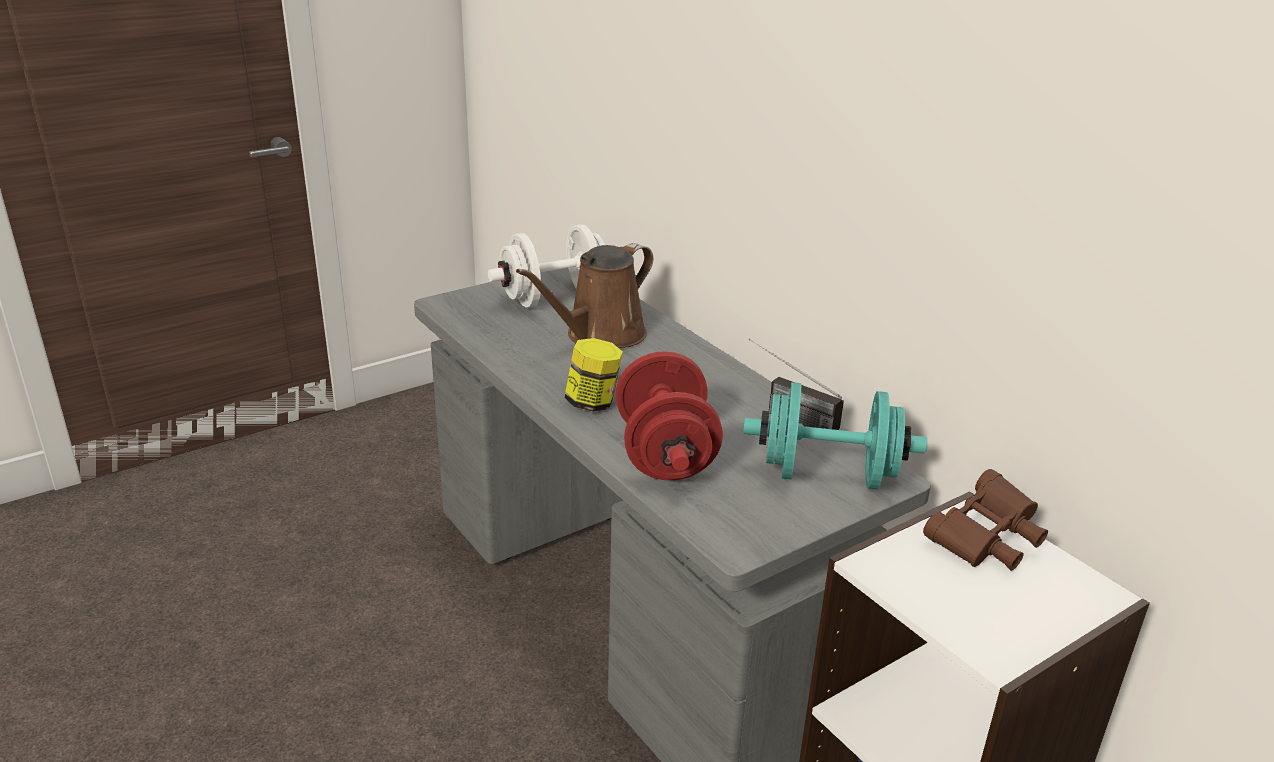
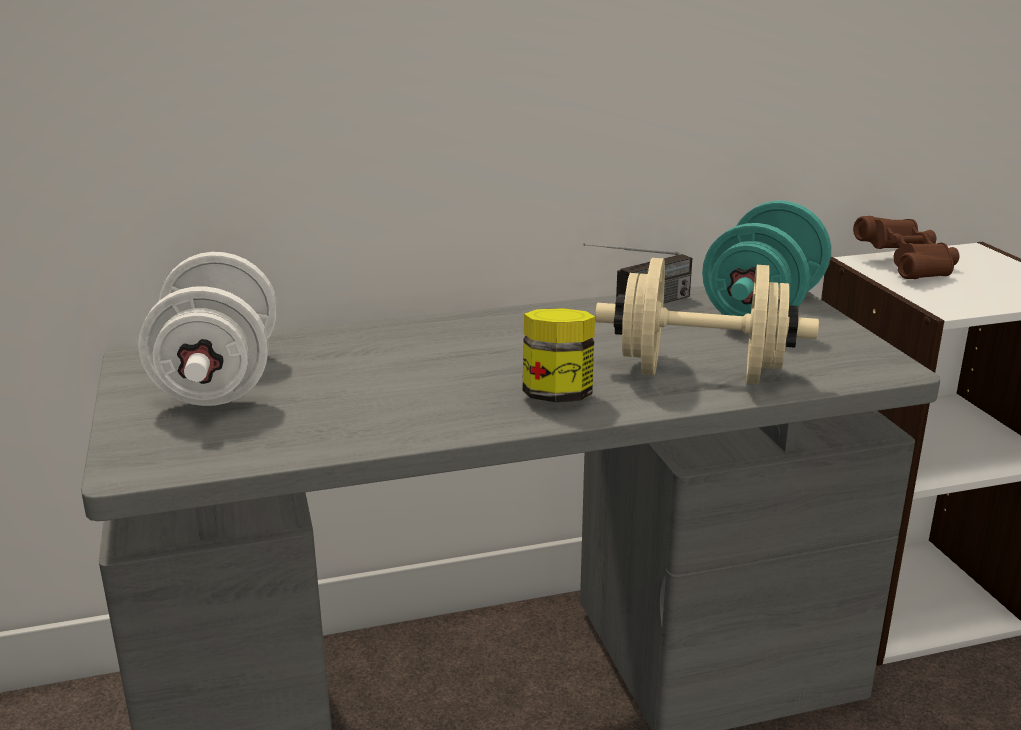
camera: 70 degrees left, 5 degrees down
brown watering can [516,243,653,348] -> none
red dumbbell [616,351,723,480] -> beige dumbbell [595,258,819,384]

